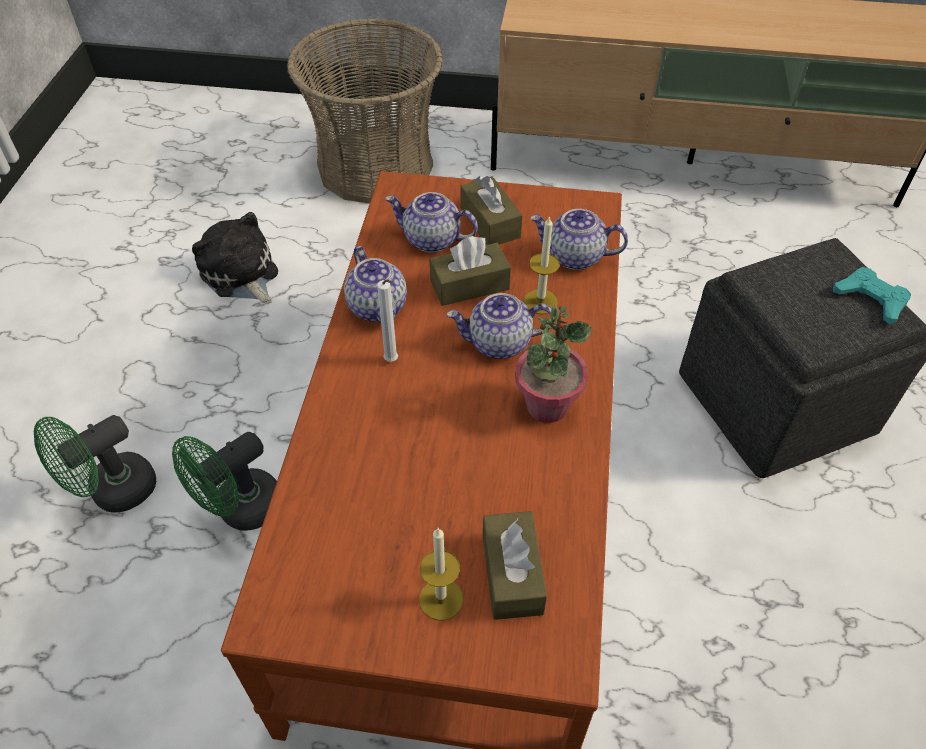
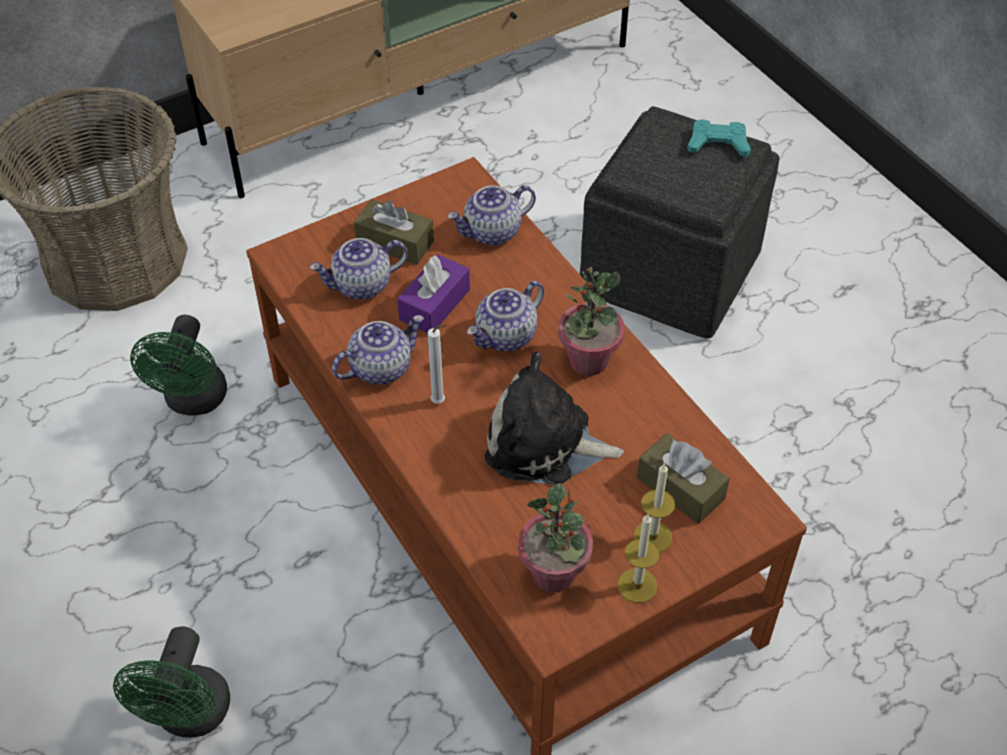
camera: 40 degrees left, 0 degrees up
green fan [172,432,277,531] -> green fan moved to [130,315,227,416]
plush toy [192,212,278,304] -> plush toy moved to [485,352,624,485]
teapot [344,246,407,322] -> teapot turned 60 degrees counterclockwise [332,315,424,384]
brown tissue box [429,236,511,306] -> purple tissue box [397,254,470,333]
candle [524,215,560,314] -> candle moved to [618,514,660,603]
none -> potted plant [518,483,593,592]

